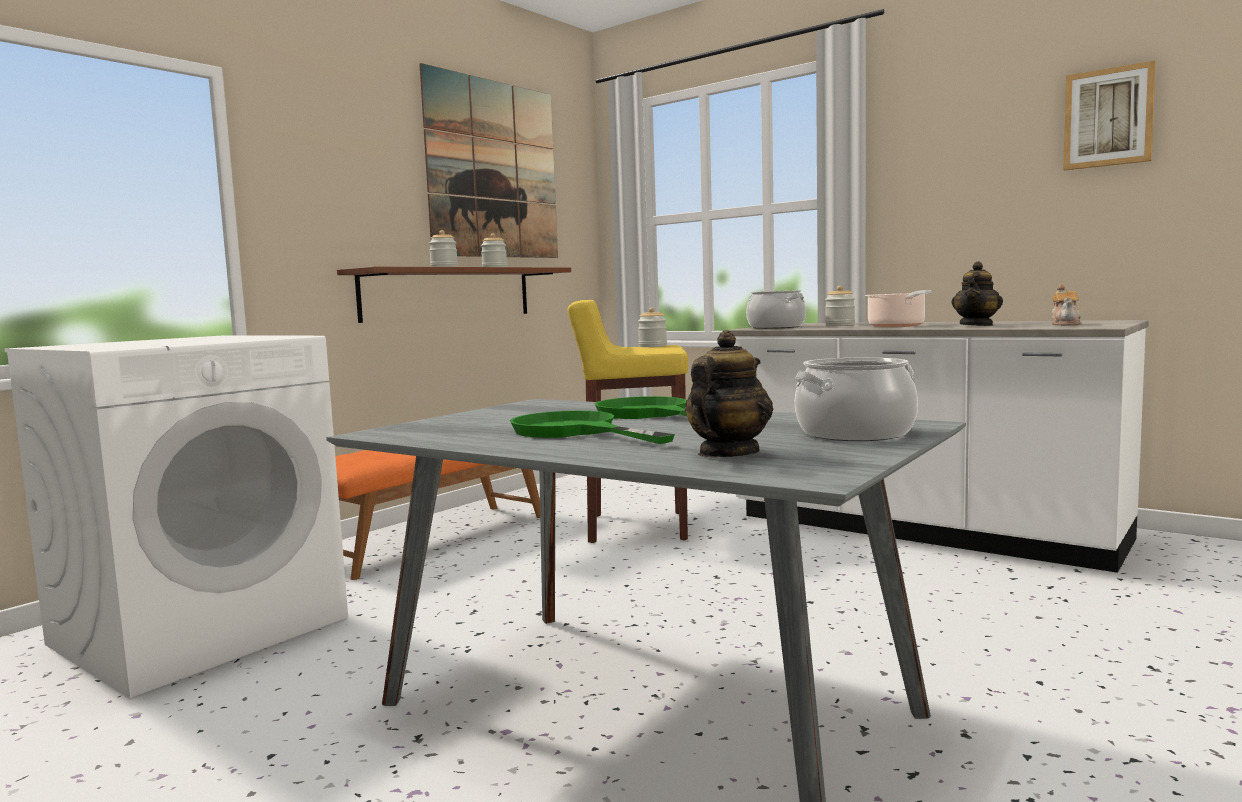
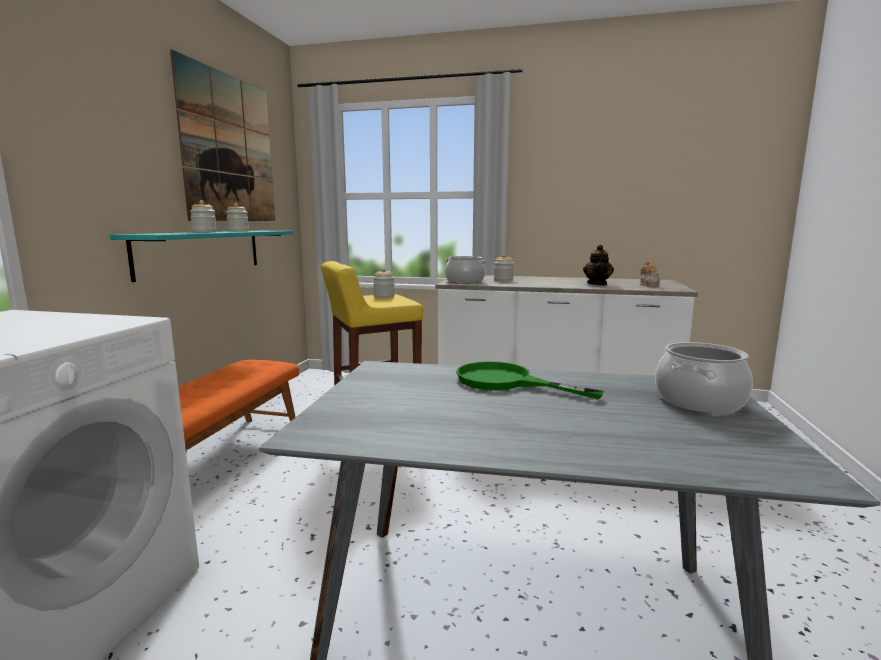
camera: 25 degrees left, 5 degrees up
brown shelf [337,267,571,323] -> turquoise shelf [110,231,294,282]
green frying pan [510,411,675,444] -> none
teapot [685,330,773,457] -> none
cooking pot [865,290,932,327] -> none
picture [1063,60,1156,170] -> none

